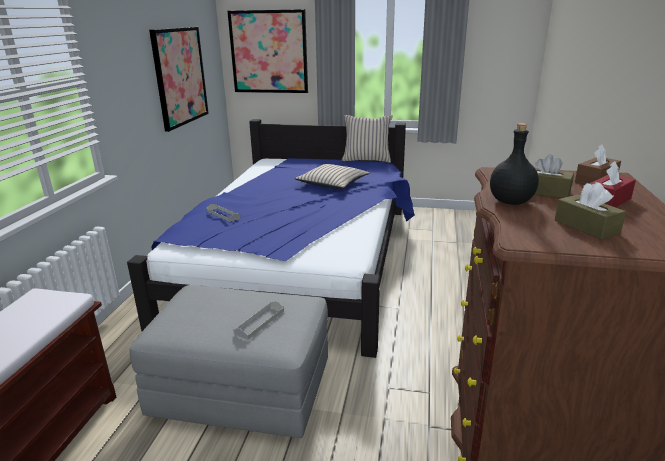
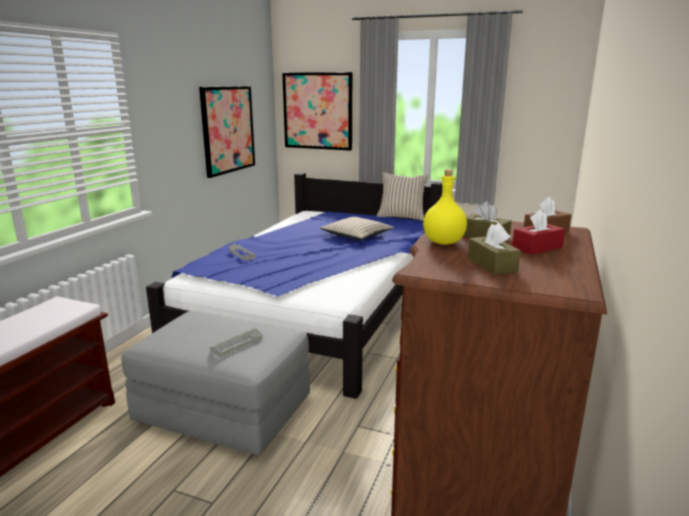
camera: 10 degrees right, 5 degrees down
black bottle [490,123,539,205] -> yellow bottle [423,169,467,245]

